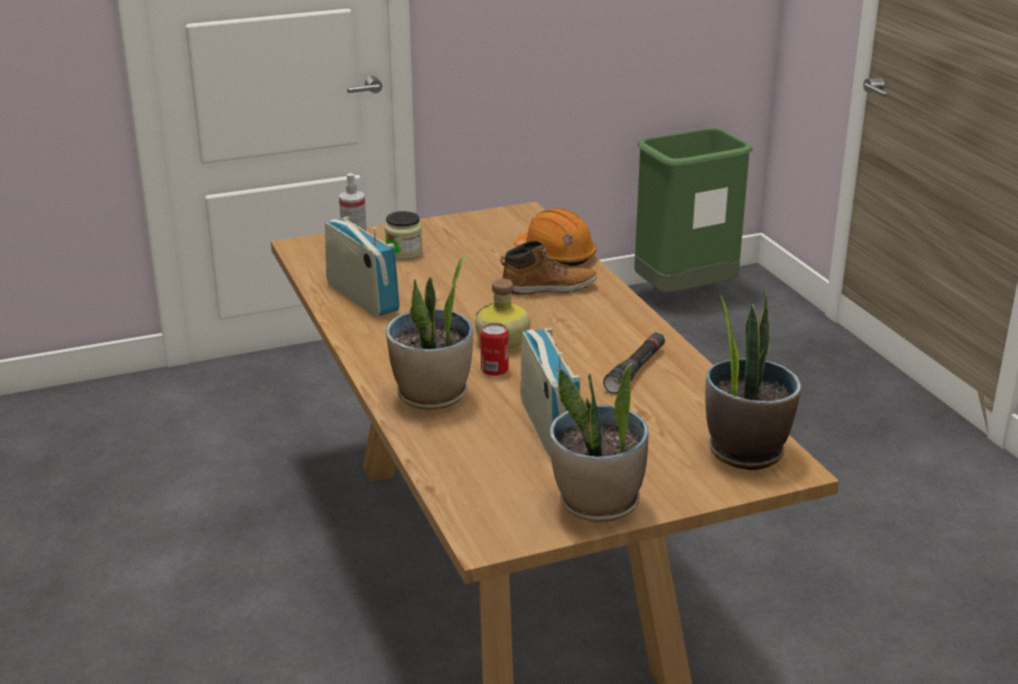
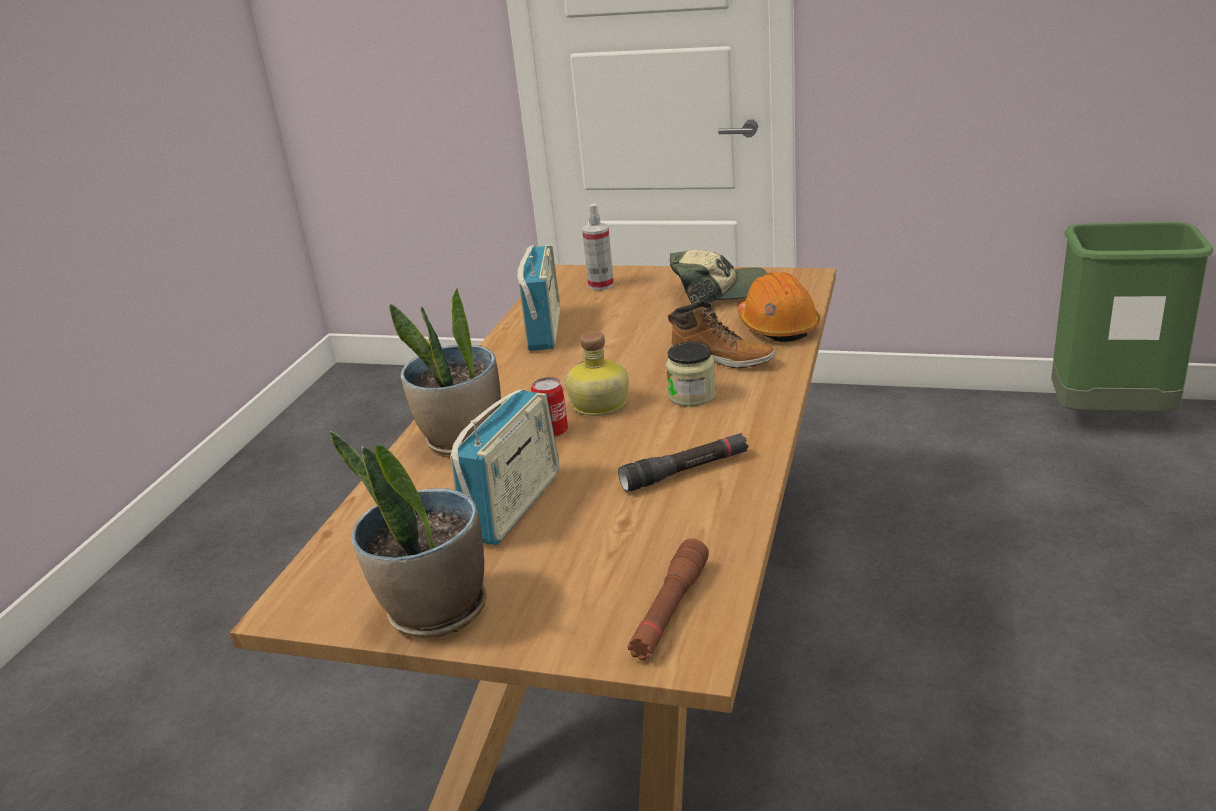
camera: 40 degrees right, 0 degrees up
jar [385,211,422,260] -> jar moved to [666,342,716,407]
potted plant [705,288,801,470] -> brown flashlight [628,538,709,661]
none -> cap [670,250,767,304]

